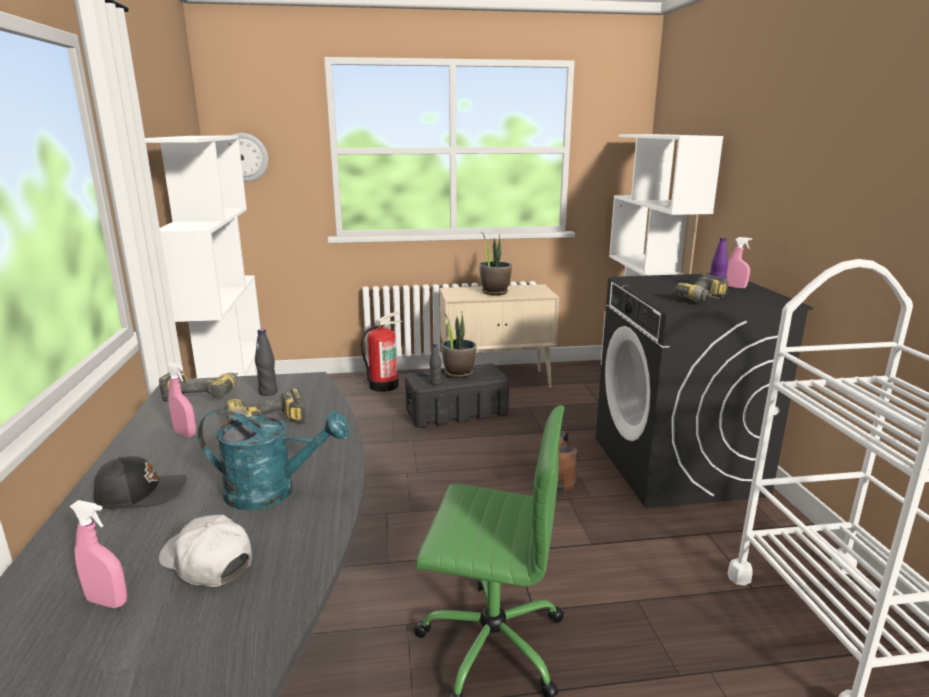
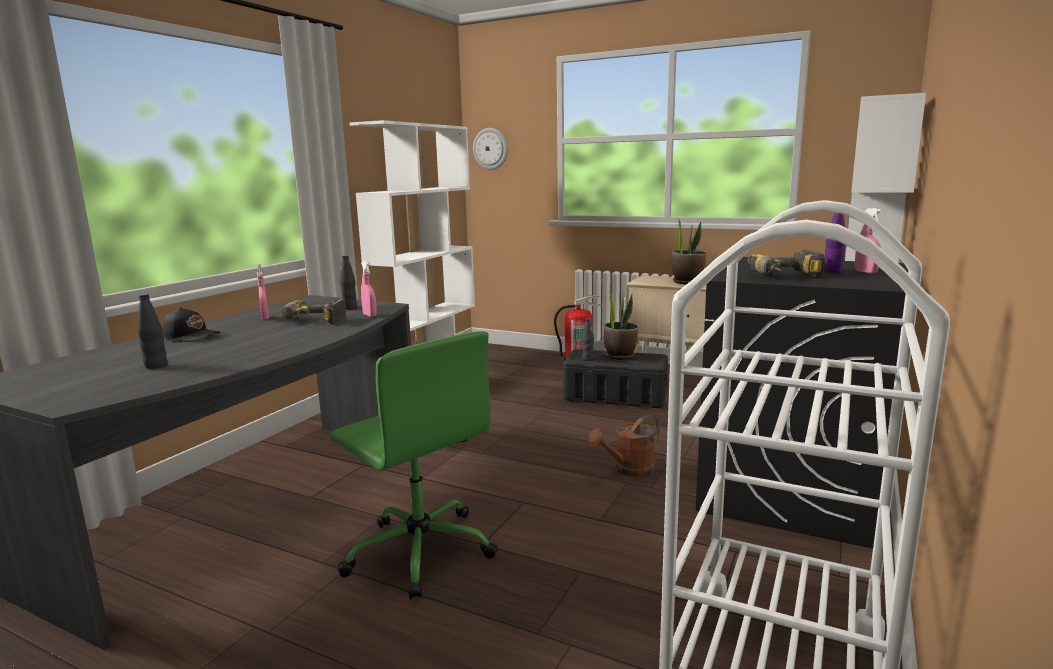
camera: 35 degrees right, 5 degrees down
pink spray bottle [70,500,127,608] -> pink spray bottle moved to [361,261,377,317]
power drill [159,370,238,402] -> none
white cap [159,515,252,587] -> black bottle [137,294,167,369]
turquoise watering can [198,409,349,510] -> none

